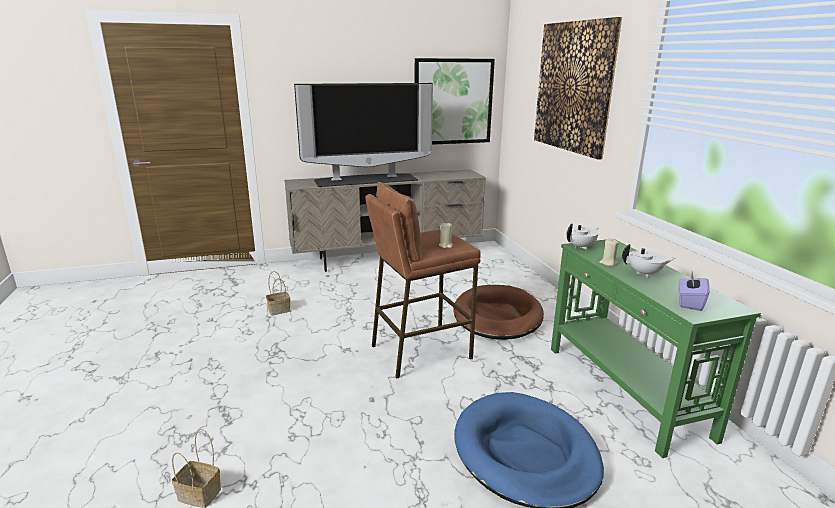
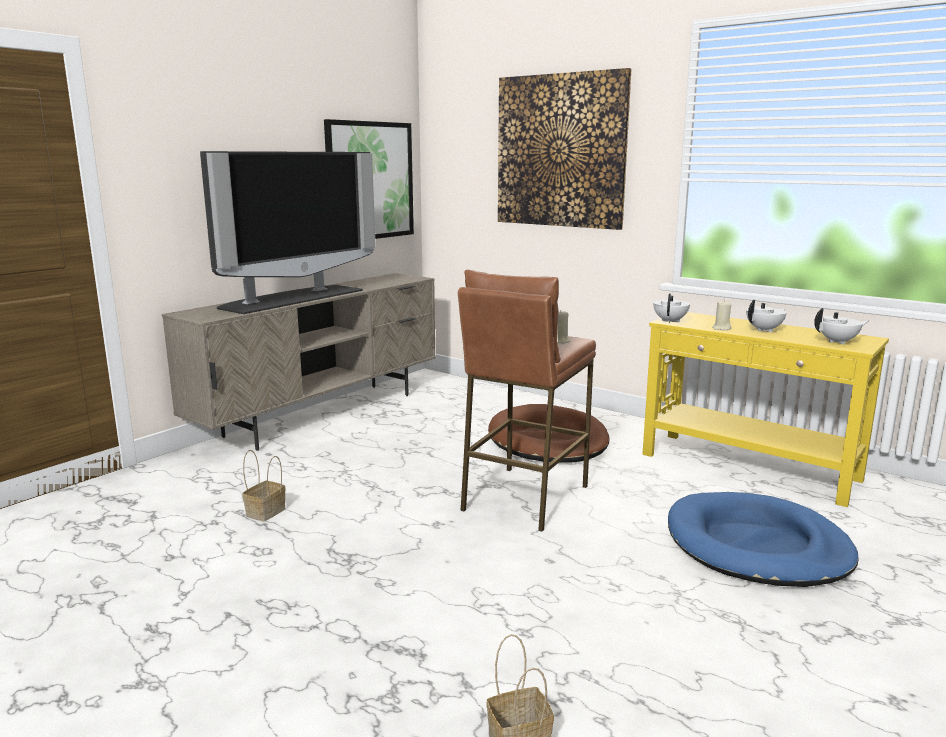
camera: 35 degrees left, 5 degrees down
green console table [551,240,761,458] -> yellow console table [642,312,889,507]
purple tissue box [678,271,710,311] -> white teapot [814,308,869,345]

